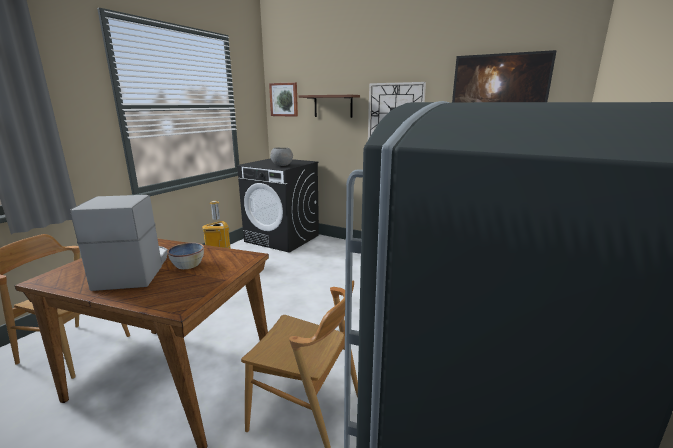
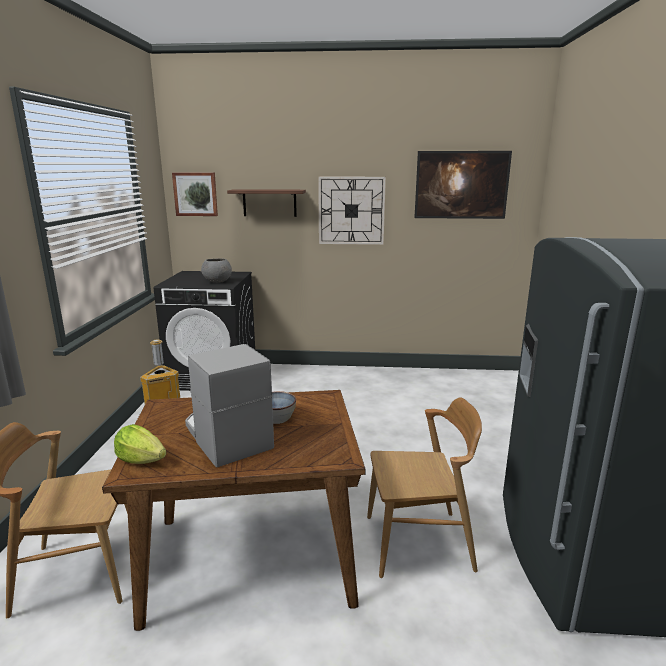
camera: 25 degrees left, 0 degrees up
none -> lettuce [114,424,166,464]

